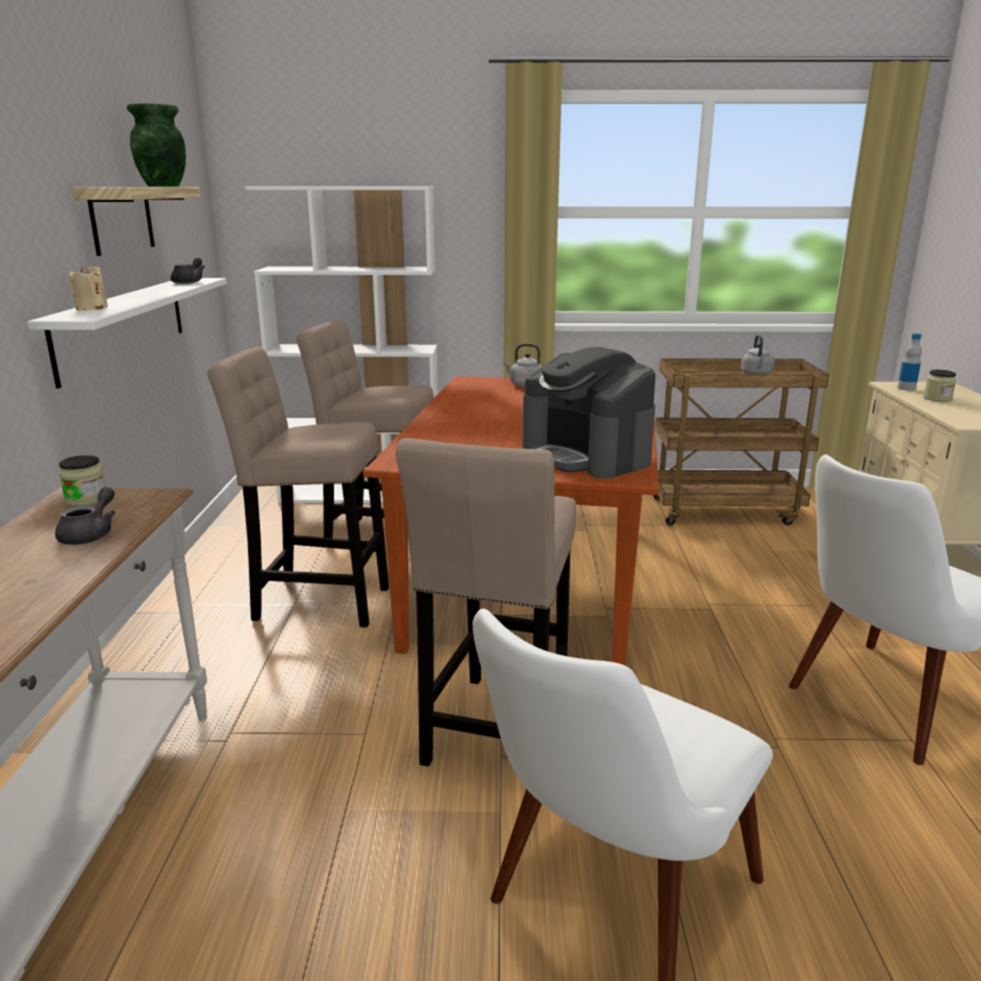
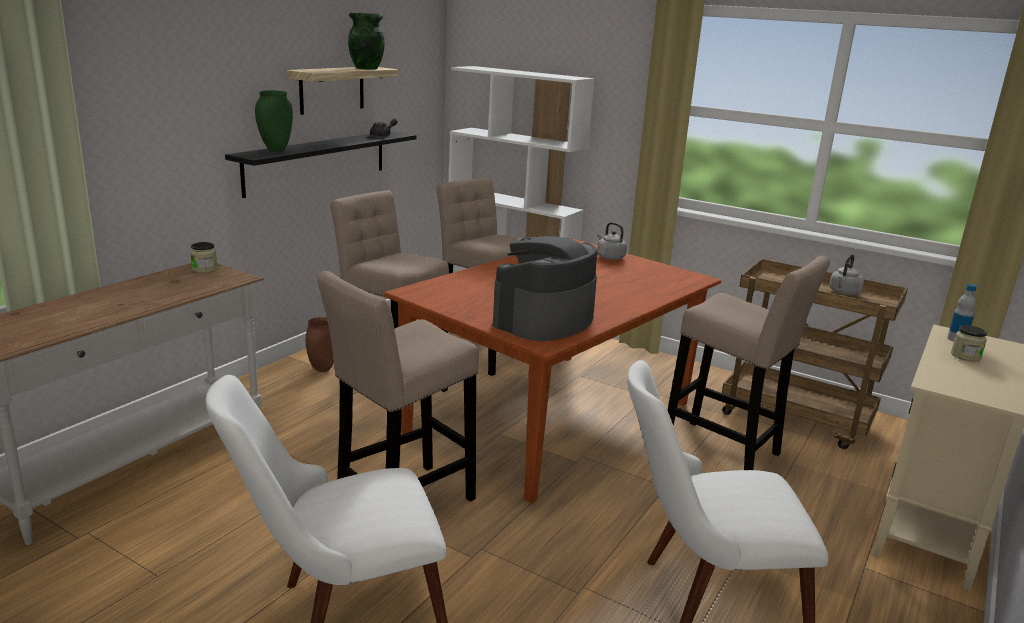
camera: 30 degrees right, 0 degrees up
white shelf [27,278,227,389] -> black shelf [225,131,417,198]
grey teapot [55,487,115,545] -> none
beige candle [69,264,108,310] -> green vase [255,90,293,152]
coffee machine [522,347,656,479] -> coffee machine turned 45 degrees clockwise [493,236,597,341]
none -> brown vase [306,317,334,372]
none -> beige stool [668,256,830,470]

